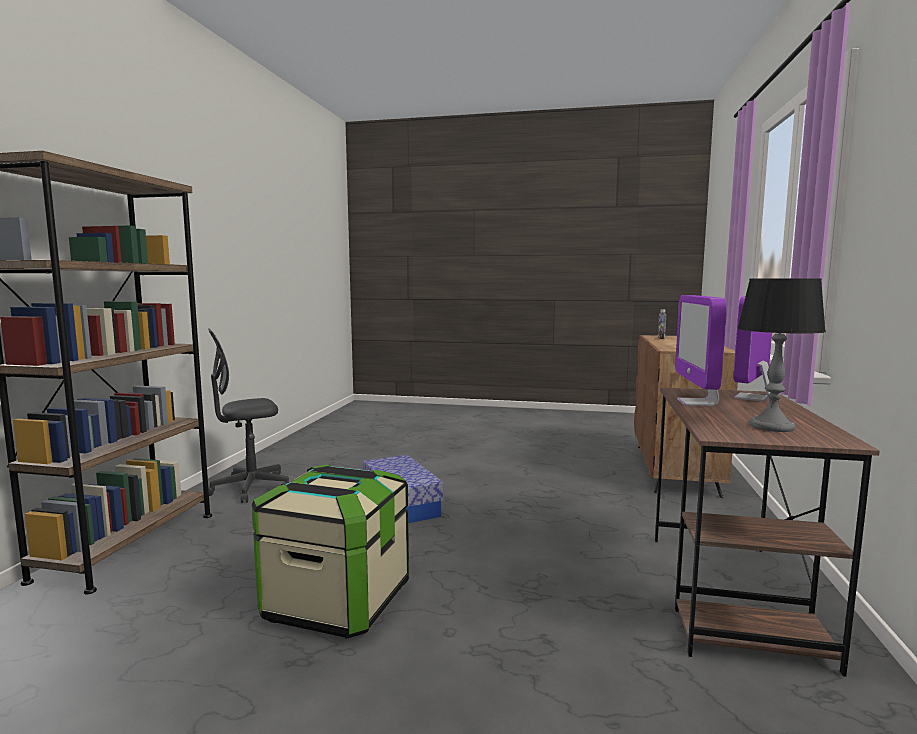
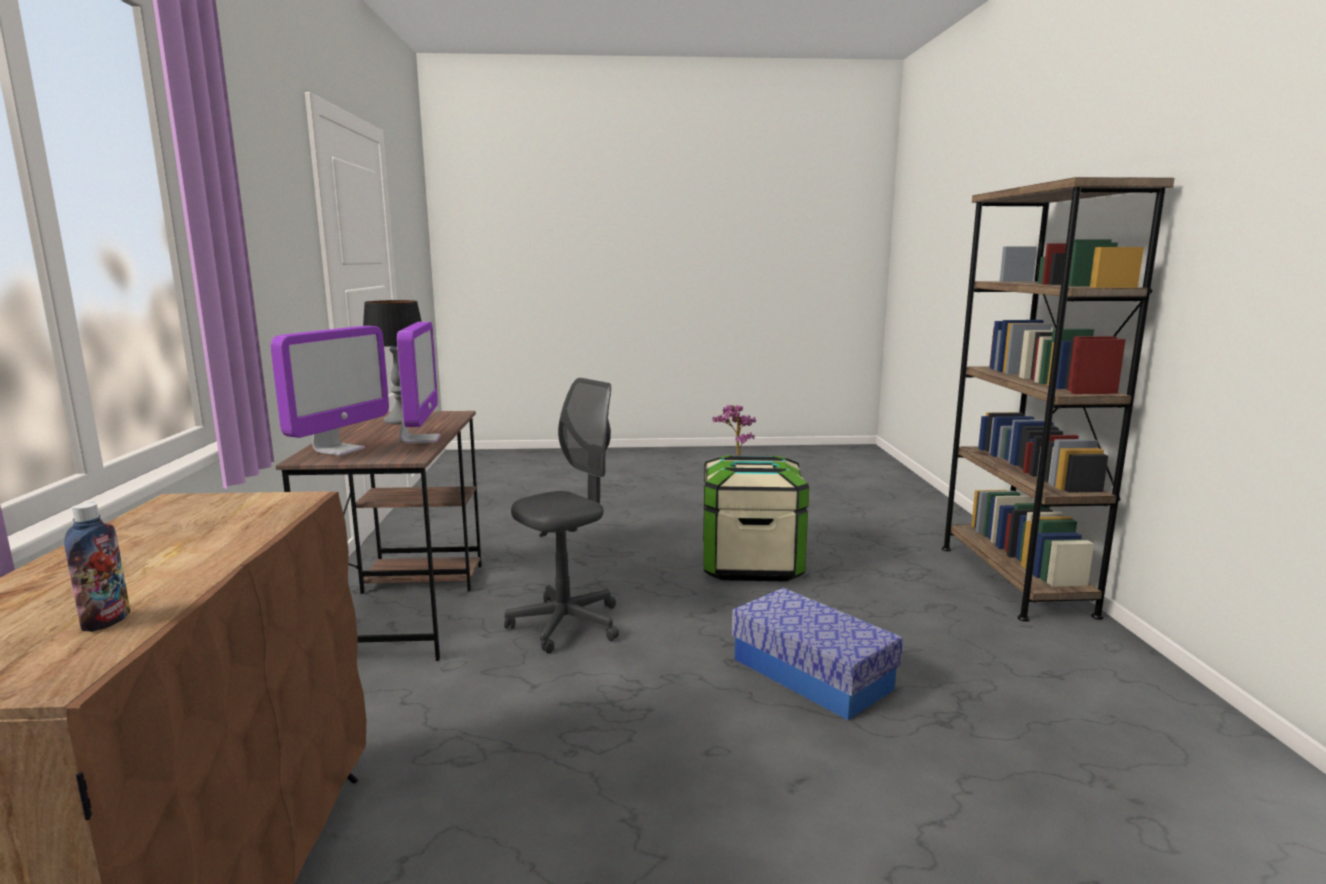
camera: 165 degrees right, 5 degrees up
grey office chair [208,328,289,503] -> grey office chair moved to [504,378,619,654]
none -> potted plant [713,405,756,456]

